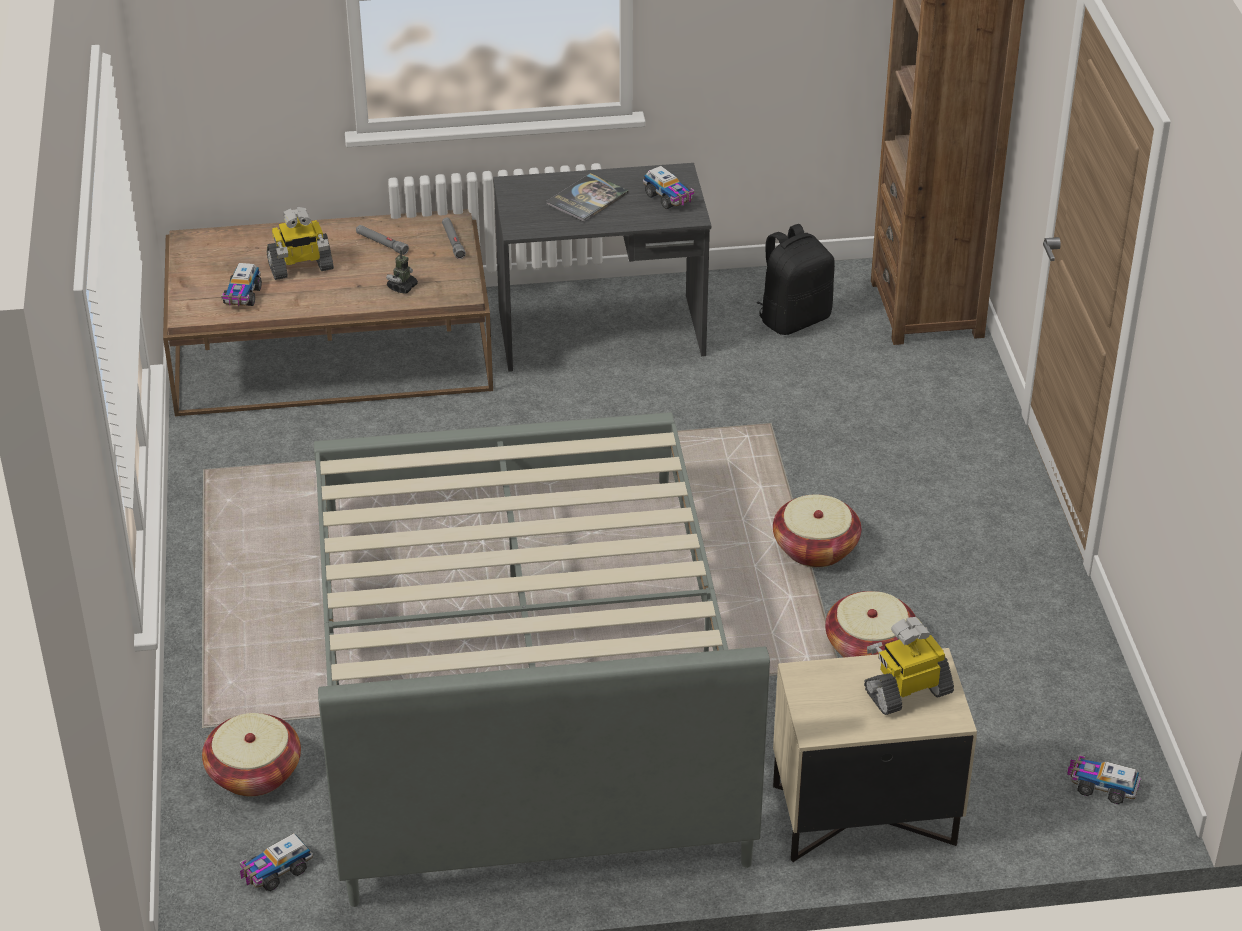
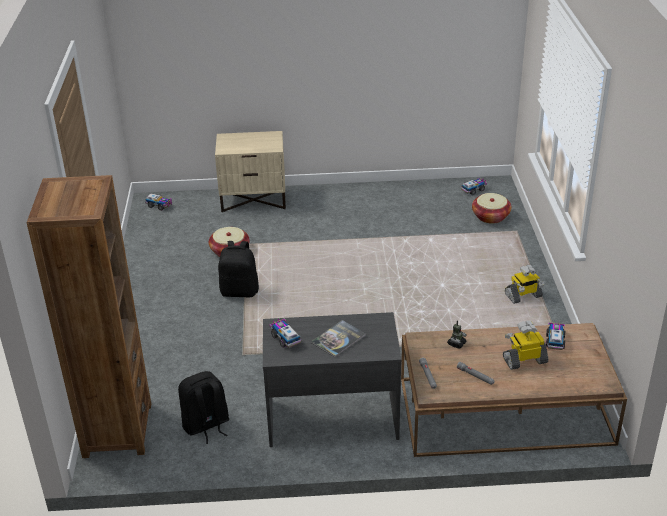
camera: 175 degrees left, 5 degrees down
grey bed [314,412,770,907] -> none
basket [773,494,861,567] -> black backpack [218,241,259,297]
toy robot [864,617,954,715] -> toy robot moved to [505,265,544,304]

